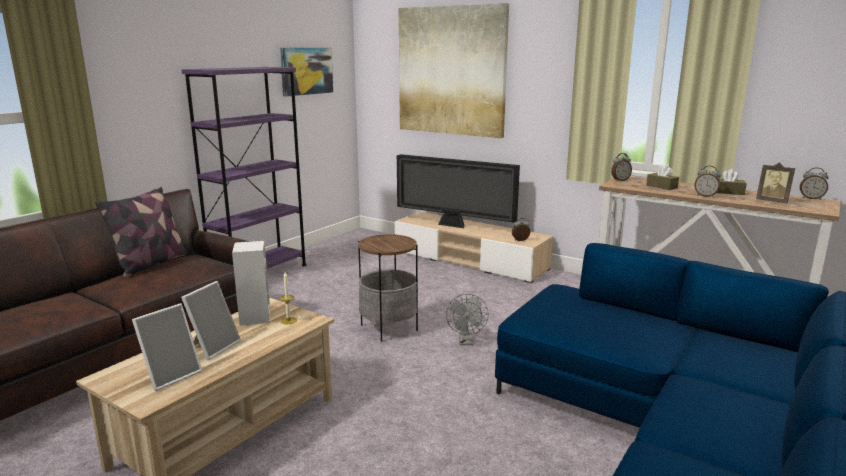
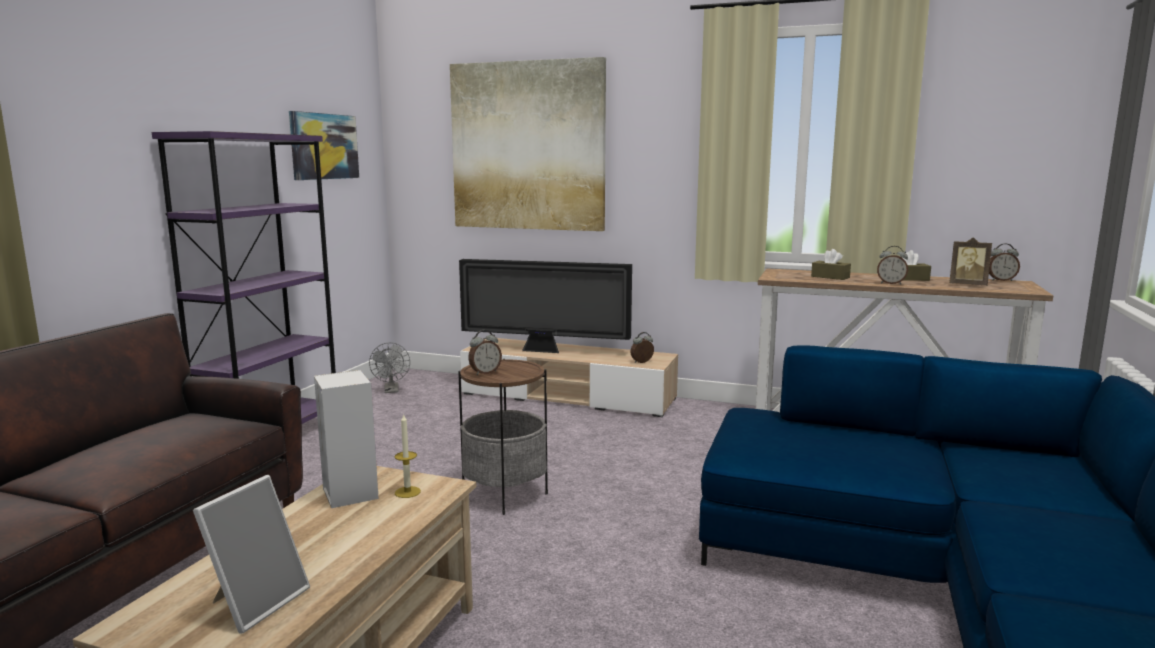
camera: 15 degrees left, 5 degrees down
pillow [95,187,188,278] -> none
picture frame [181,281,241,360] -> none
grey fan [446,294,489,345] -> grey fan moved to [369,342,410,393]
alarm clock [611,153,632,181] -> alarm clock moved to [468,330,502,375]

